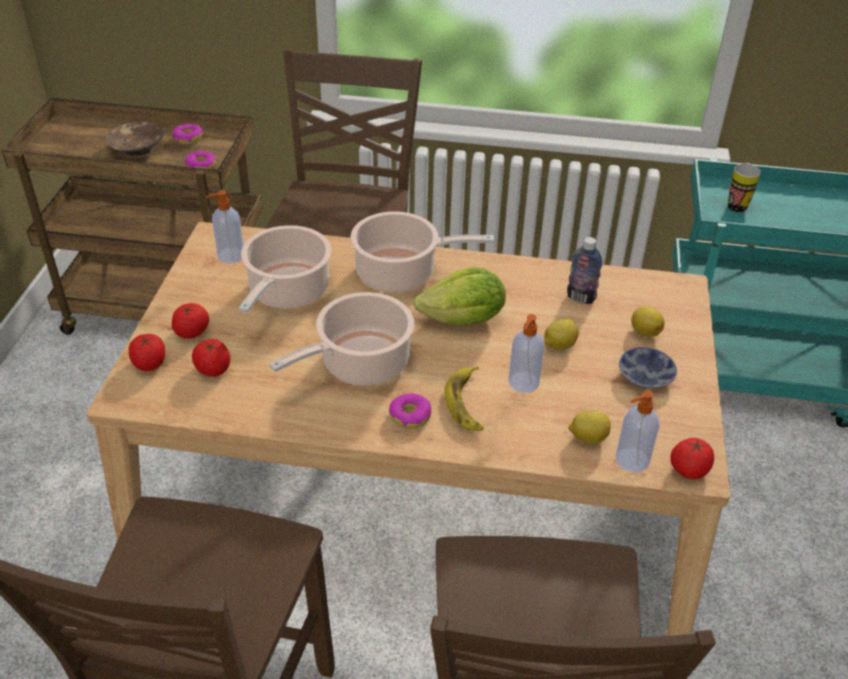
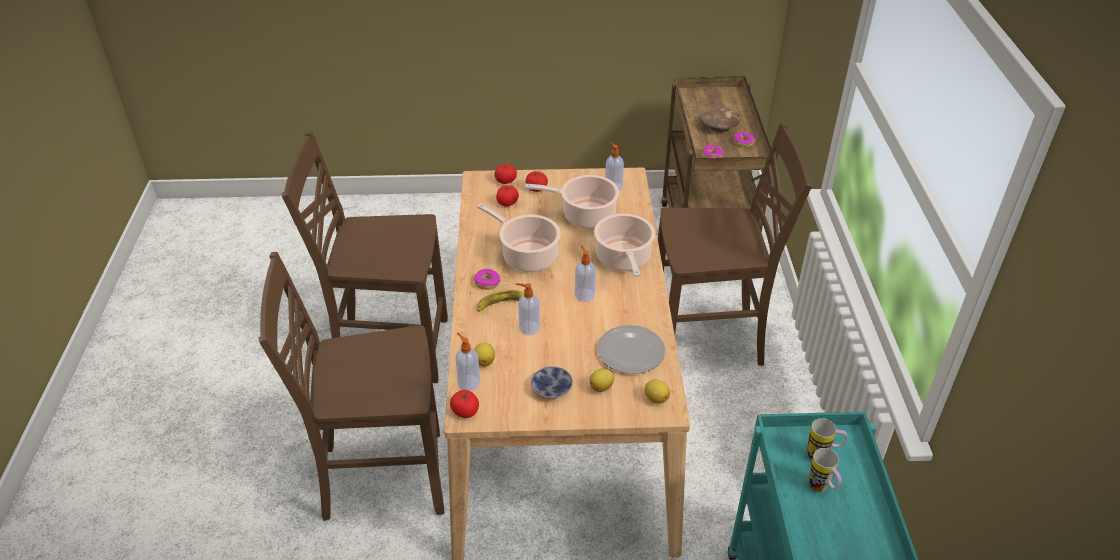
camera: 80 degrees right, 0 degrees up
lettuce [413,267,506,325] -> soap dispenser [575,245,596,302]
lemon [544,319,578,350] -> lemon moved to [645,379,670,404]
bottle [567,237,602,304] -> plate [597,325,665,374]
none -> mug [809,448,842,492]

